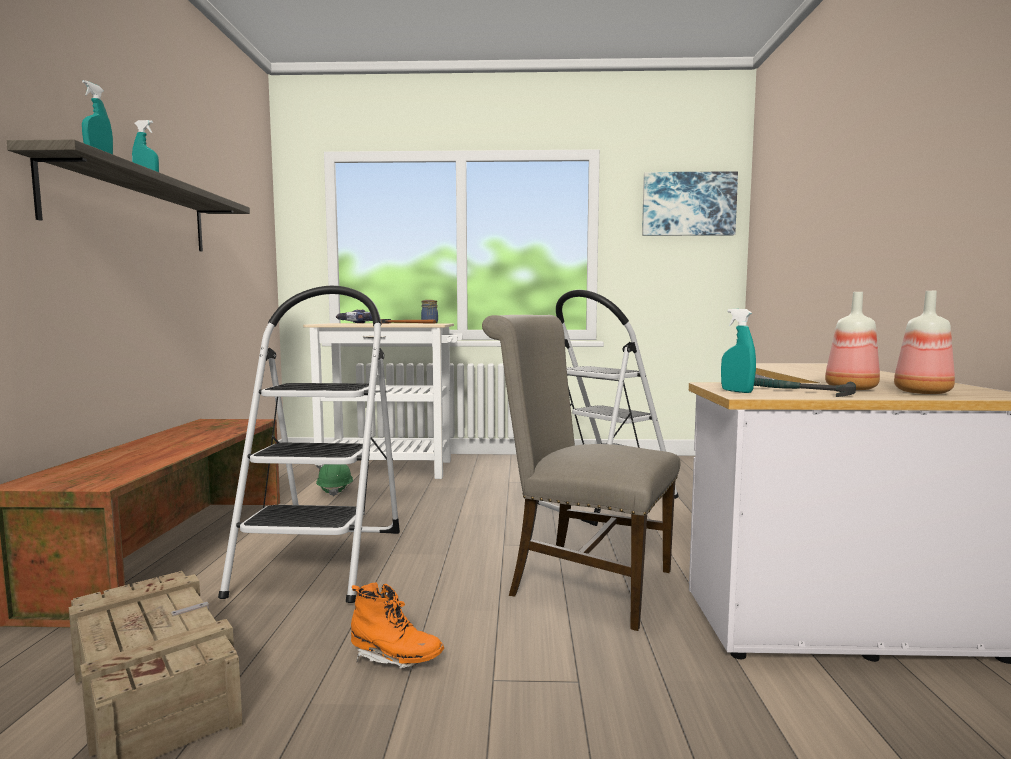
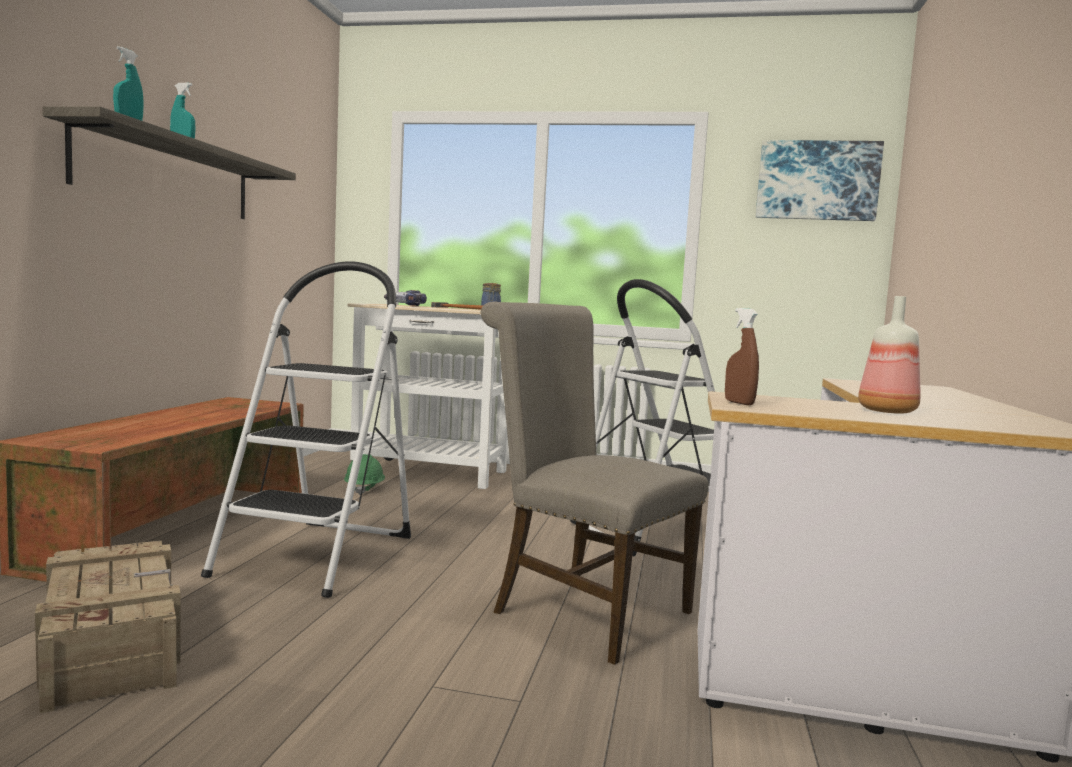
camera: 10 degrees right, 0 degrees up
orange boot [351,583,444,669] -> none
turquoise spray bottle [721,309,756,393] -> brown spray bottle [725,308,759,405]
hammer [754,378,856,397] -> none
bottle [894,291,955,394] -> none

